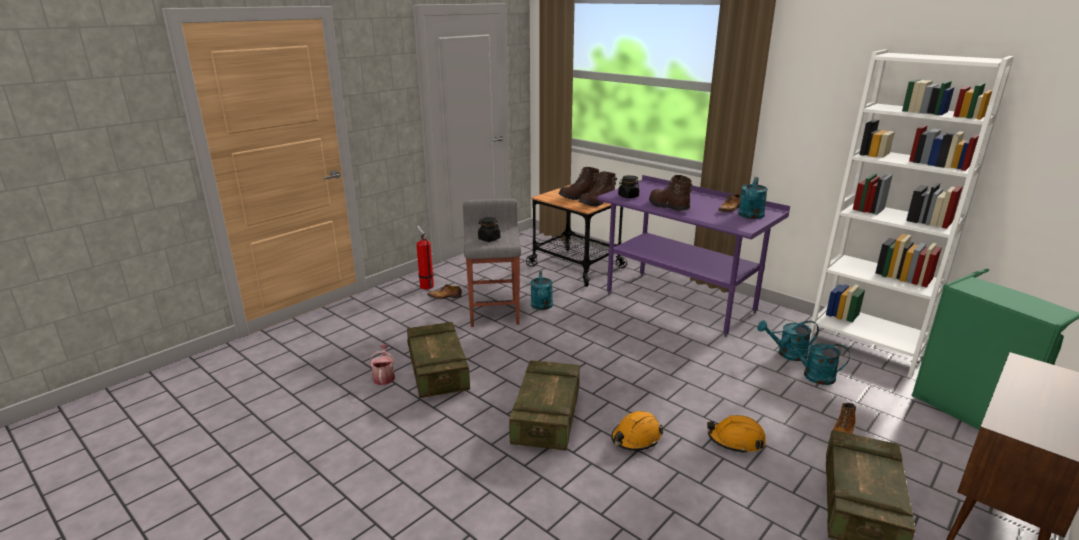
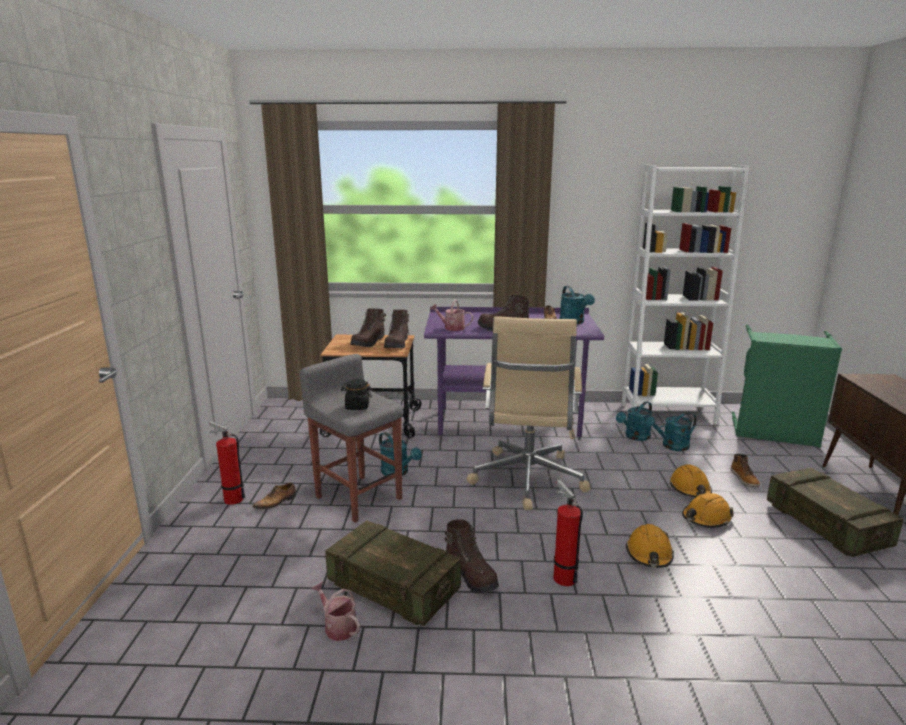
camera: 40 degrees left, 5 degrees down
crate [509,360,580,451] -> fire extinguisher [554,480,583,586]
black jar [618,175,639,198] -> watering can [430,300,473,331]
none -> brown boot [444,519,499,594]
none -> beige office chair [467,316,591,510]
none -> orange hard hat [670,464,712,497]

